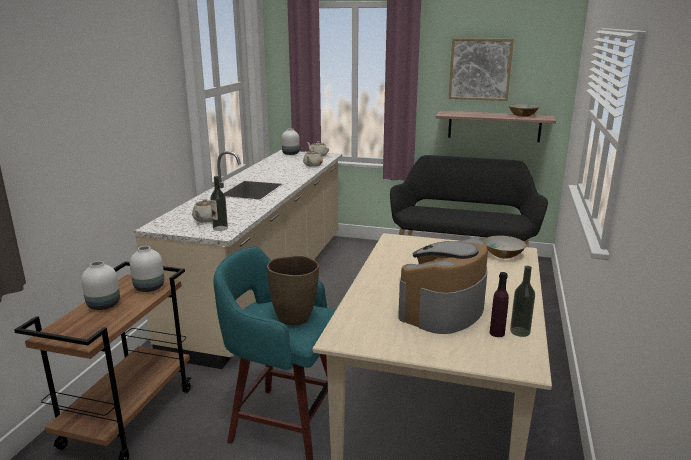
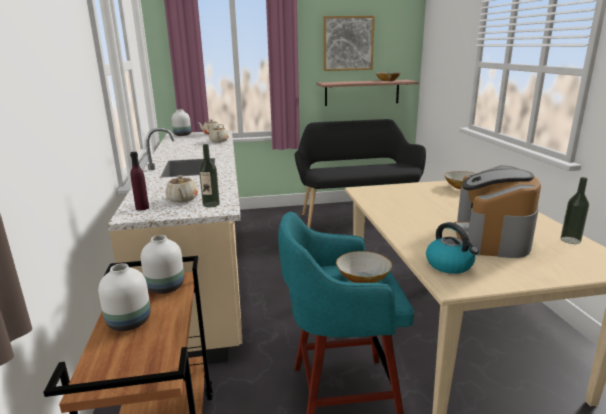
camera: 25 degrees left, 0 degrees up
brown vase [267,256,319,325] -> bowl [336,251,392,283]
purple bottle [490,272,509,337] -> purple bottle moved to [130,152,149,211]
none -> kettle [426,222,479,274]

